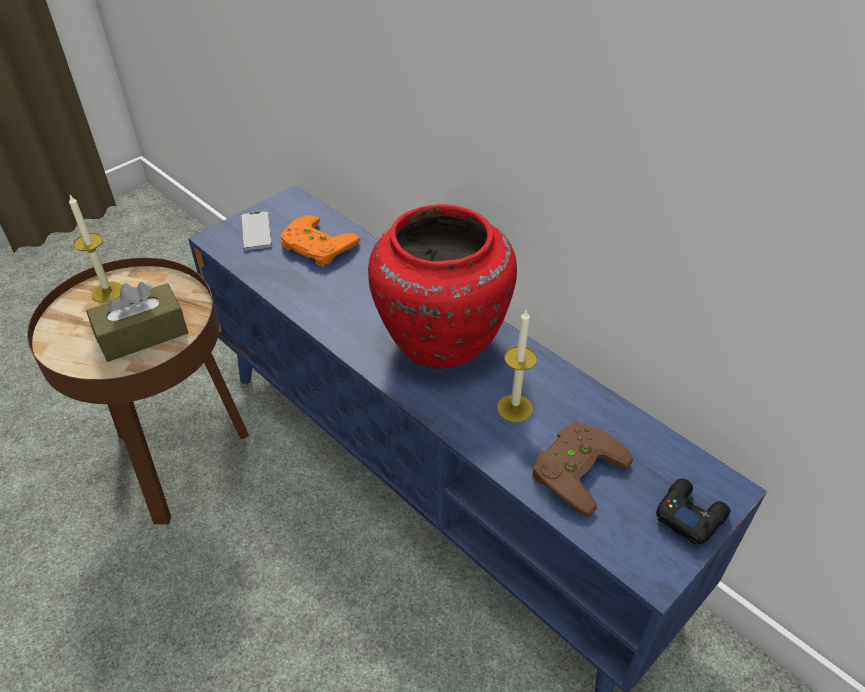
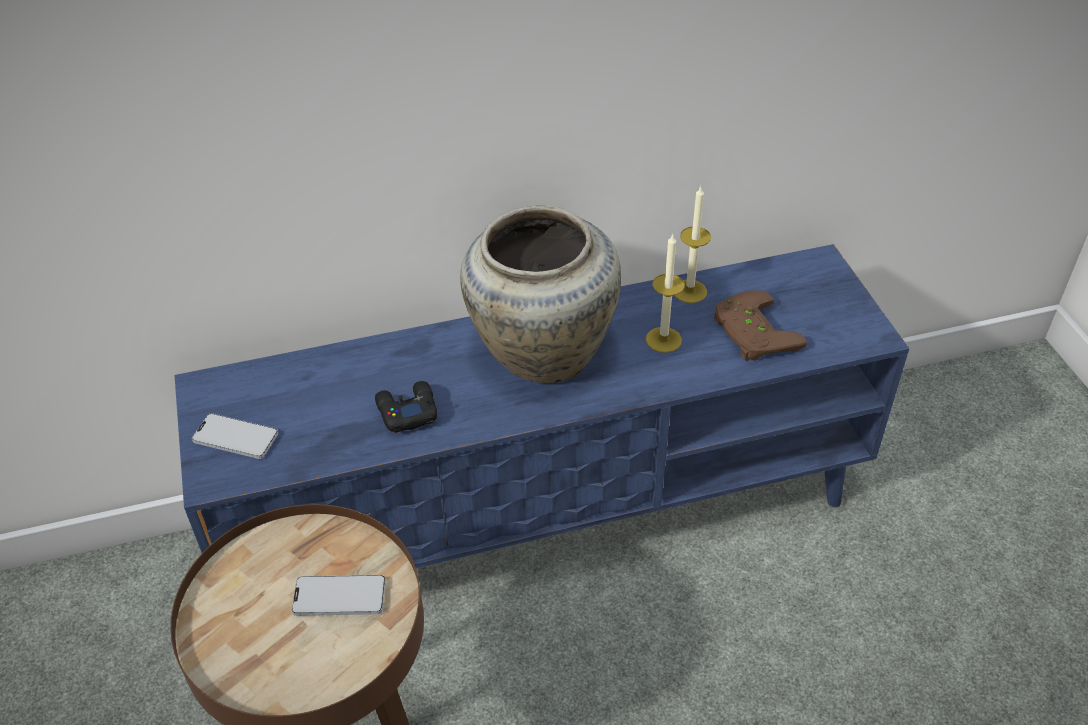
camera: 60 degrees left, 0 degrees up
candle [69,195,122,303] -> candle moved to [674,186,711,303]
brown tissue box [86,282,188,362] -> phone [292,575,386,616]
orange game controller [280,215,360,267] -> none
red vase [368,204,517,369] -> beige vase [460,206,621,383]
black game controller [656,479,731,544] -> black game controller moved to [375,381,437,433]

